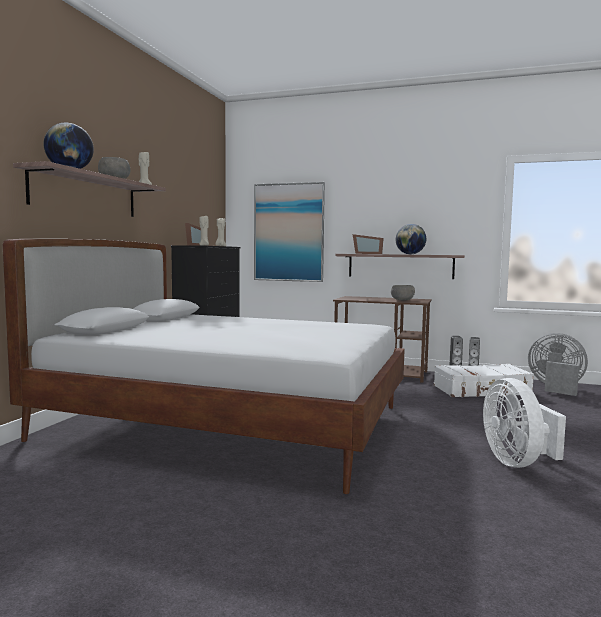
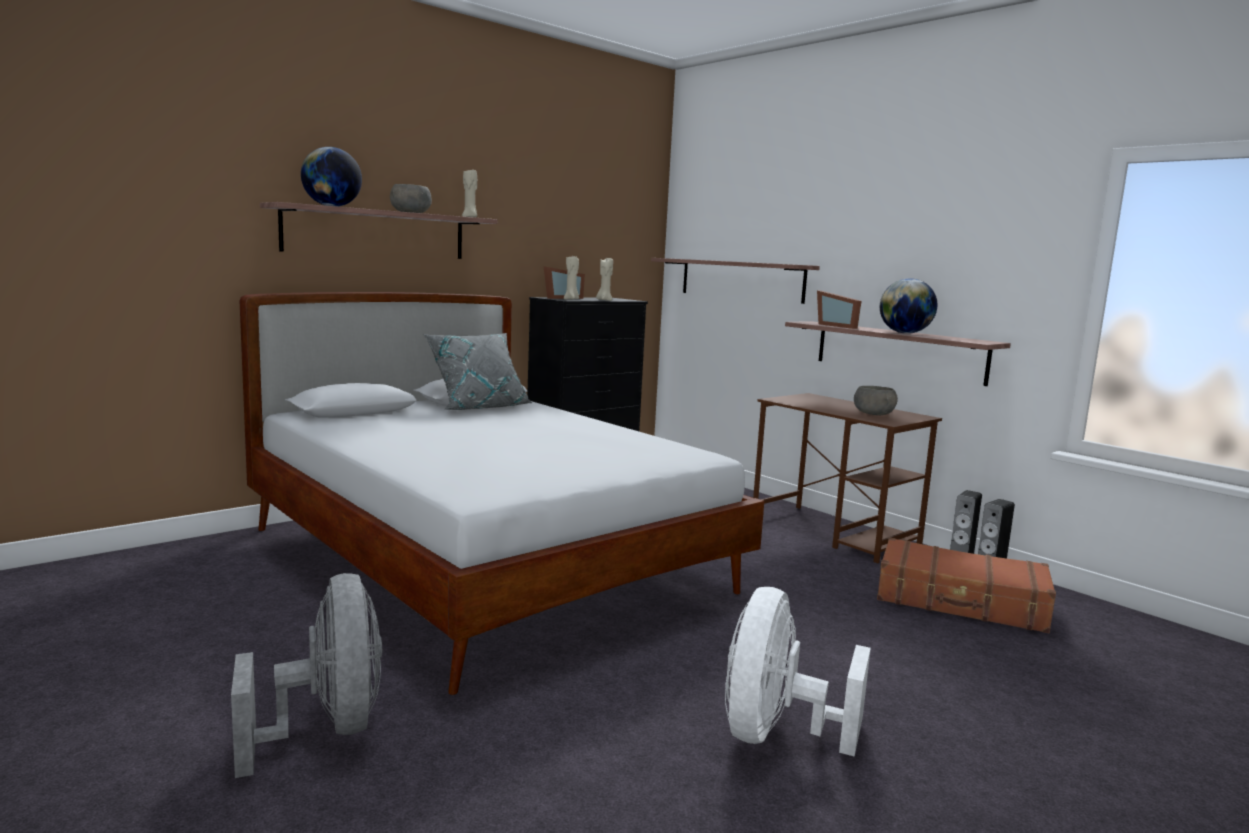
camera: 30 degrees right, 5 degrees up
picture [254,182,325,282] -> shelf [651,258,820,304]
white suitcase [434,364,534,397] -> brown suitcase [877,537,1056,633]
grey fan [528,333,588,396] -> grey fan moved to [231,573,382,778]
none -> grey pillow [424,333,533,410]

